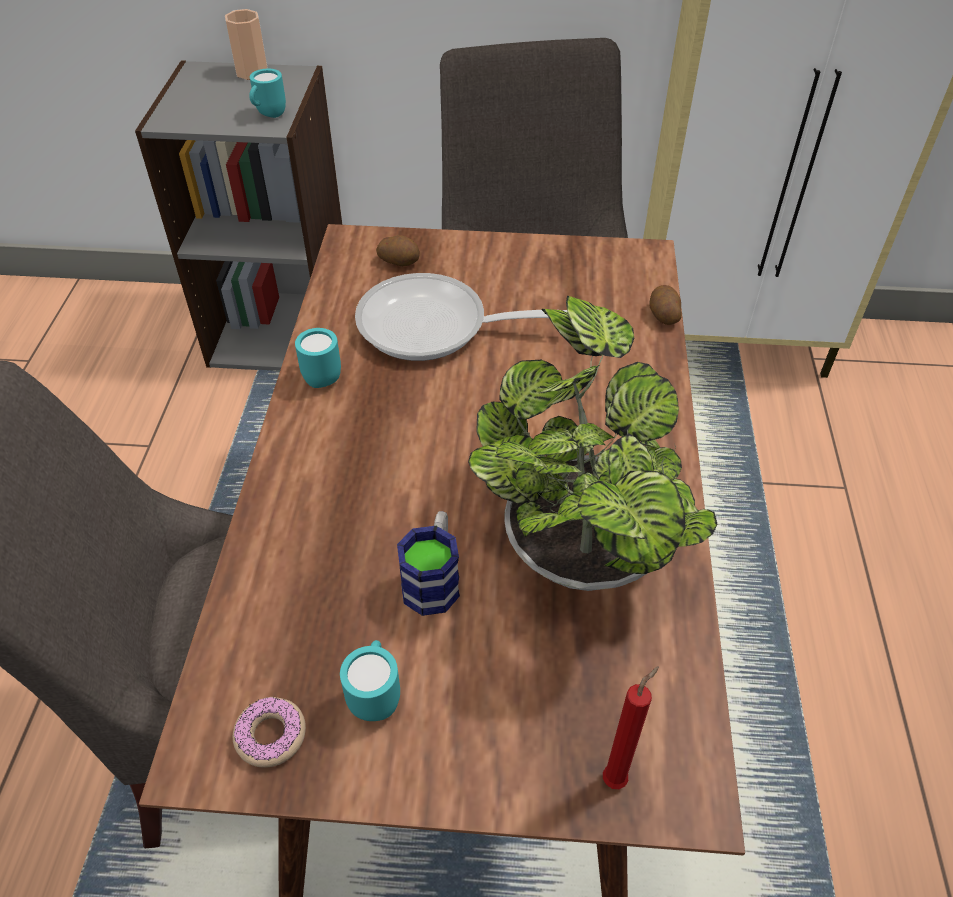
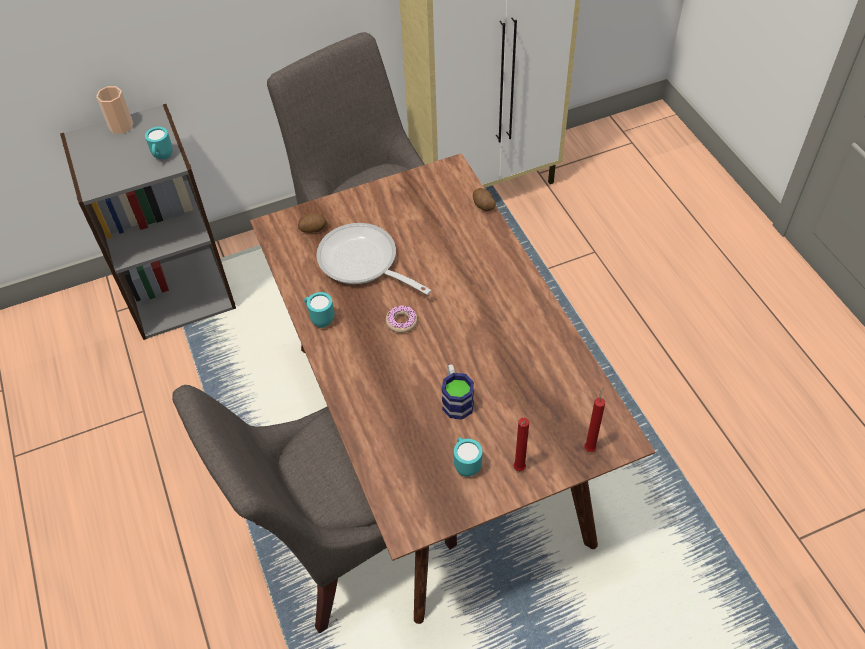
camera: 25 degrees left, 5 degrees up
donut [233,697,306,768] -> donut moved to [386,305,418,333]
frying pan [355,273,567,361] -> frying pan turned 60 degrees clockwise [317,223,431,295]
potted plant [468,295,718,591] -> none
none -> red candle [514,418,529,471]

